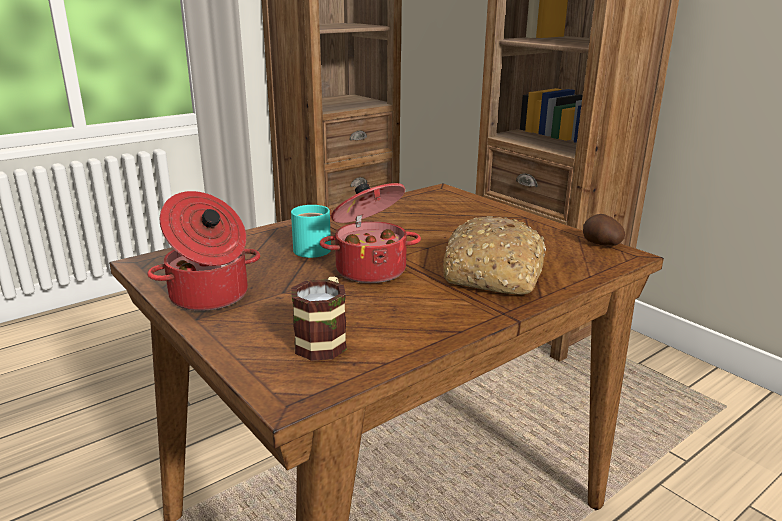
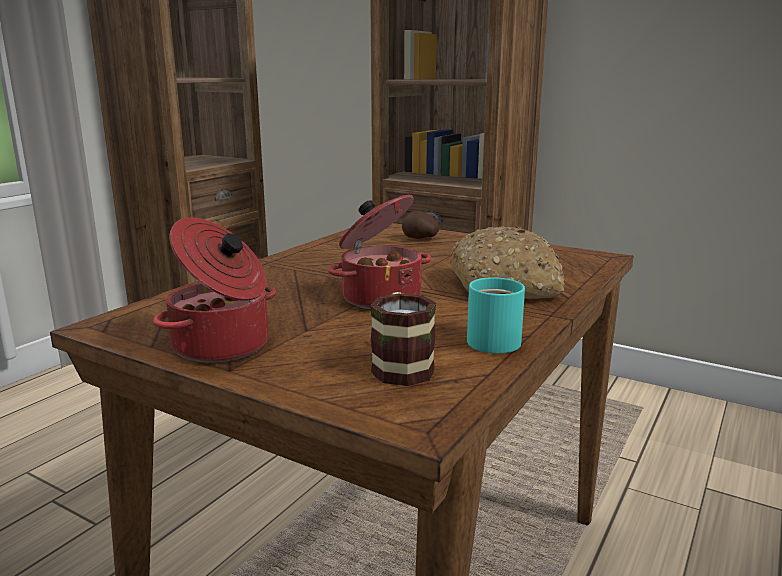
camera: 20 degrees left, 5 degrees down
turquoise mug [291,205,331,258] -> turquoise mug moved to [467,277,525,354]
potato [583,214,625,246] -> potato moved to [402,211,439,239]

